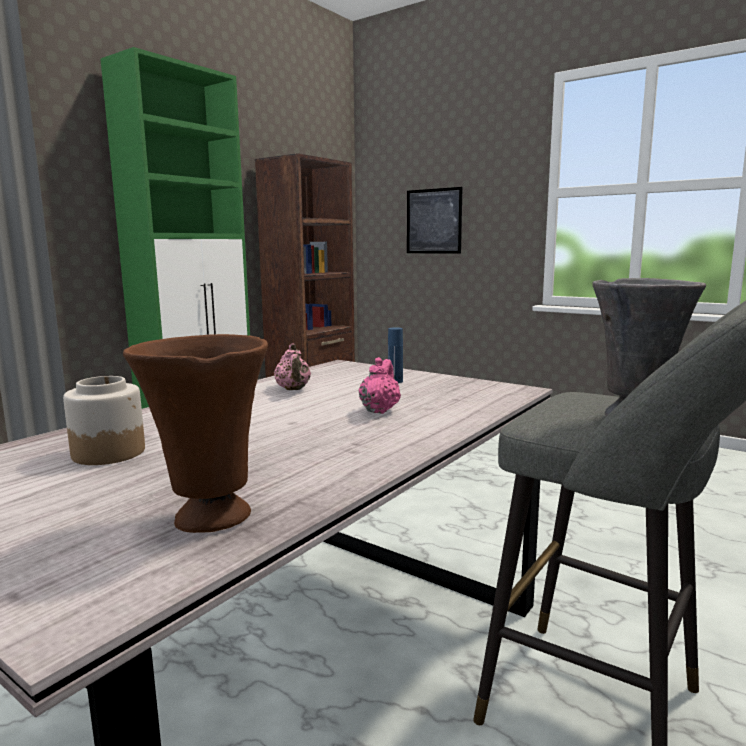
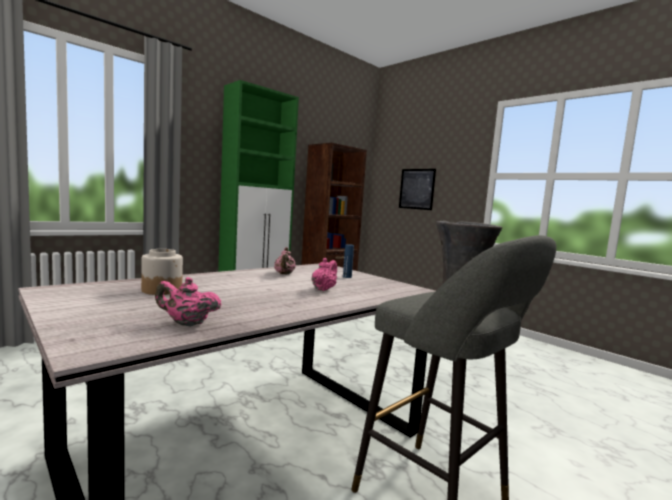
camera: 10 degrees right, 5 degrees down
brown vase [123,334,268,533] -> pink teapot [155,277,222,327]

